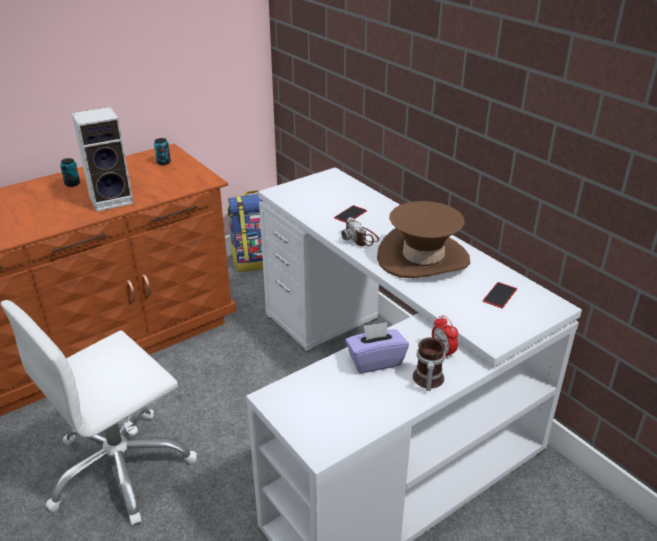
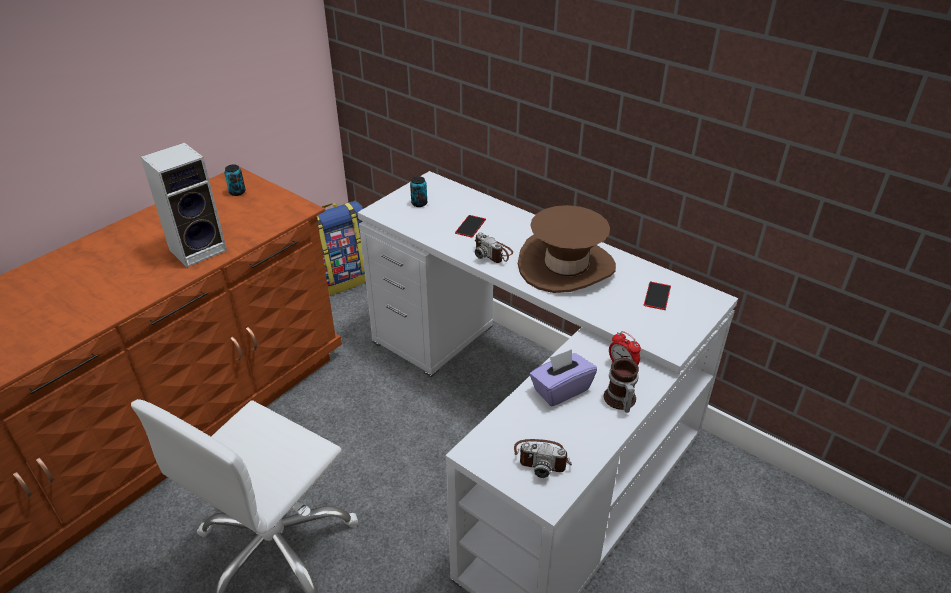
camera: 15 degrees left, 5 degrees up
can [60,158,80,187] -> can moved to [410,176,427,207]
none -> camera [514,439,572,478]

